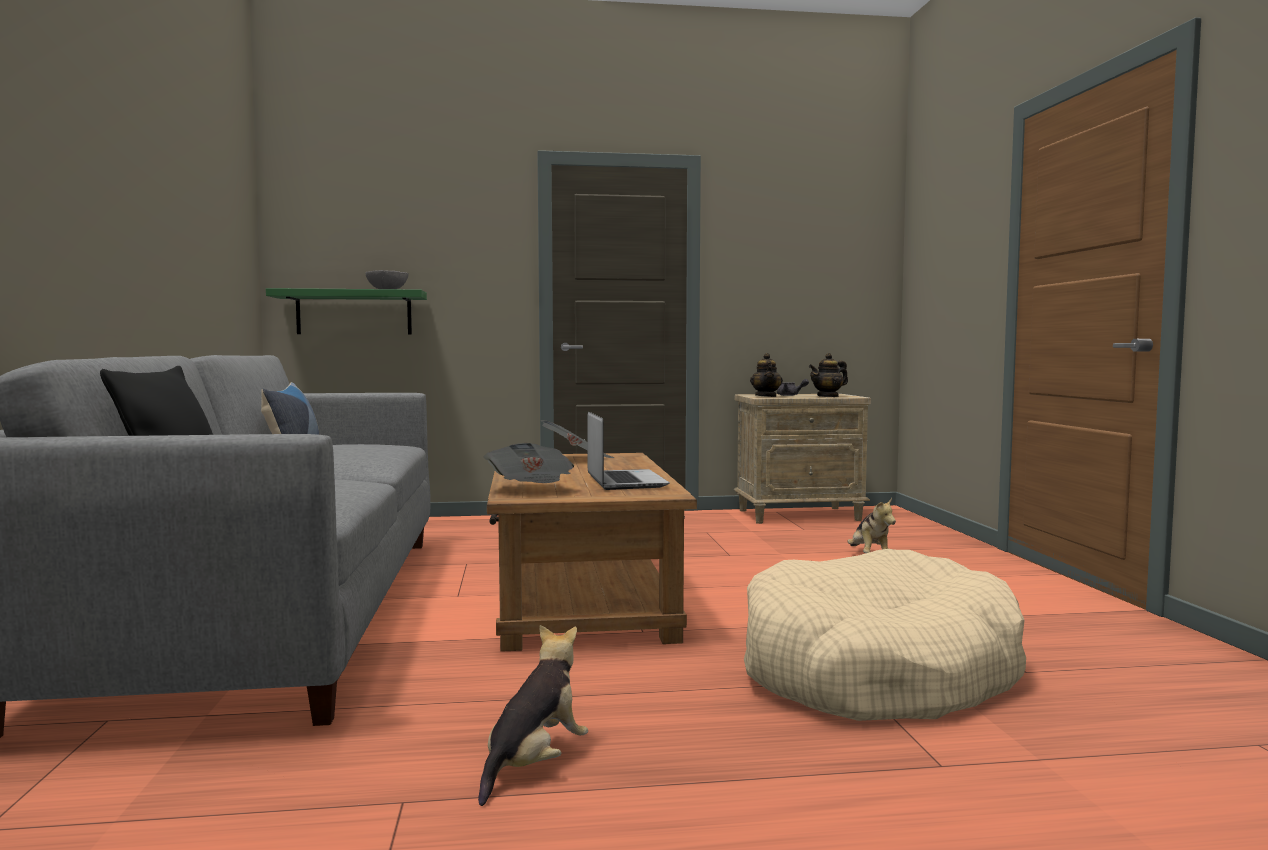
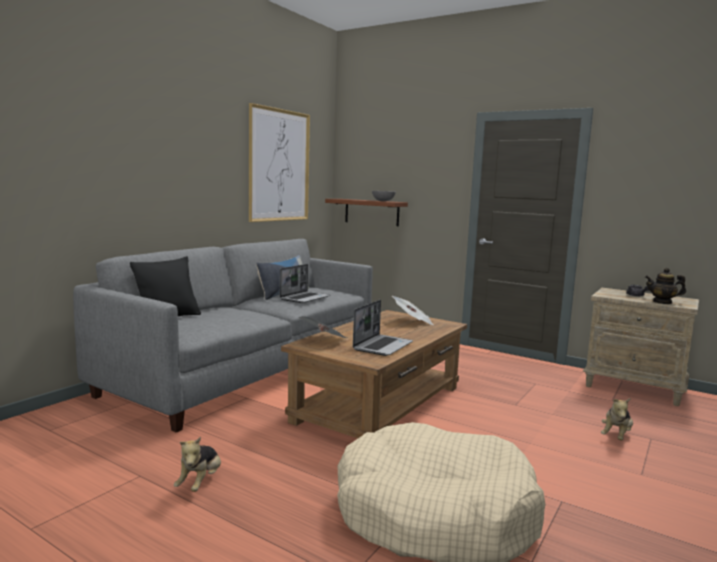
camera: 40 degrees right, 5 degrees up
green shelf [266,288,427,334] -> brown shelf [325,199,408,226]
plush toy [478,625,588,806] -> plush toy turned 120 degrees clockwise [174,437,221,492]
teapot [750,353,783,397] -> none
none -> picture [249,103,310,222]
none -> laptop [280,264,330,303]

